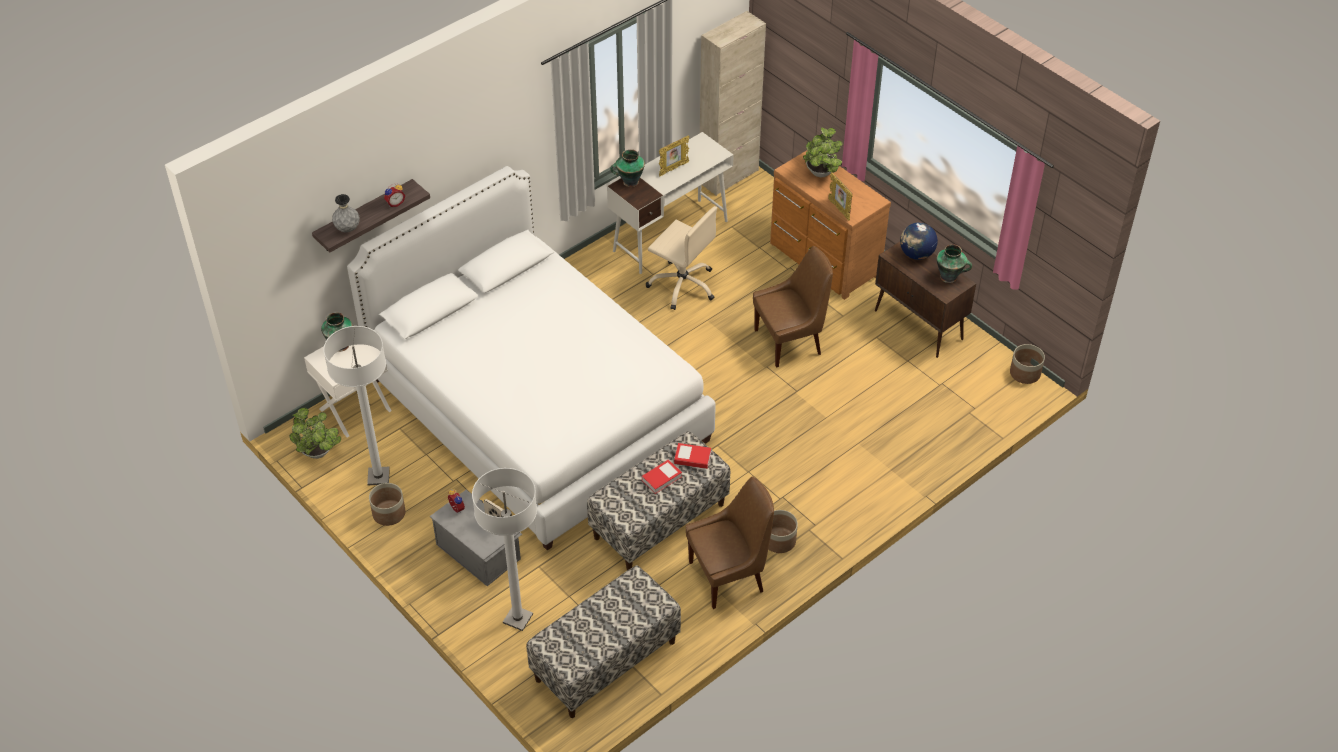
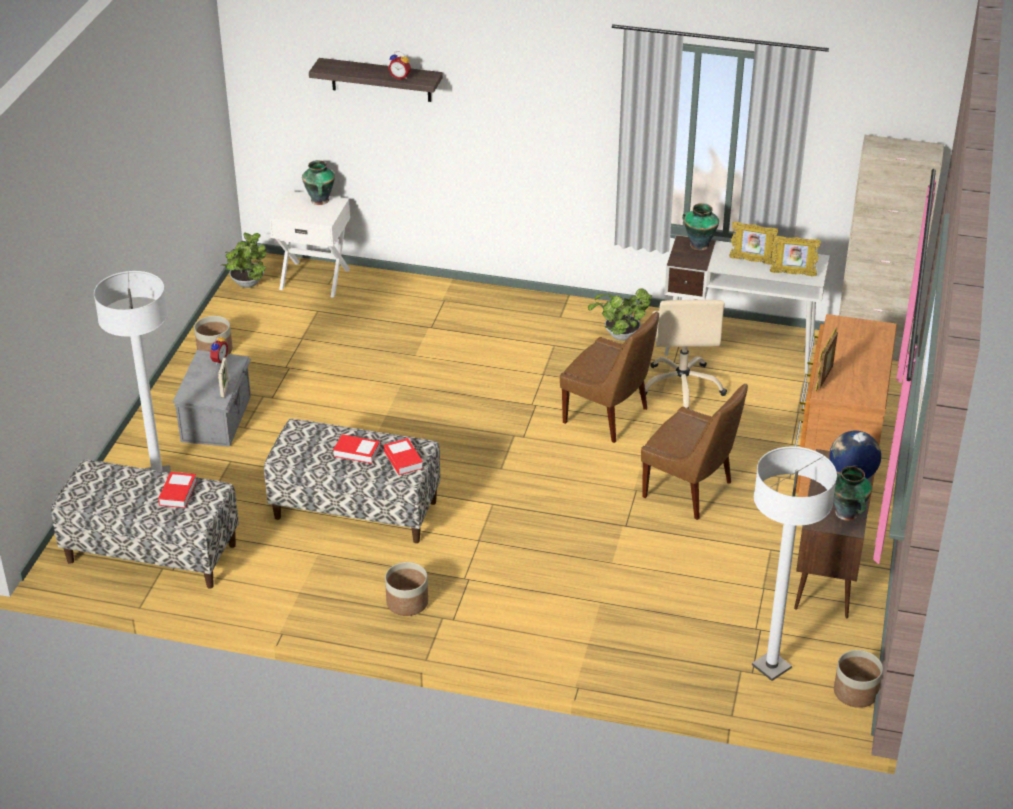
camera: 55 degrees right, 10 degrees down
white floor lamp [324,326,390,485] -> white floor lamp moved to [752,447,837,681]
grey vase [332,194,360,232] -> none
white bed [347,166,716,551] -> none
brown chair [686,477,774,609] -> brown chair moved to [560,311,659,443]
potted plant [803,127,843,177] -> potted plant moved to [588,288,652,341]
none -> book [158,472,197,508]
none -> picture frame [770,236,821,276]

